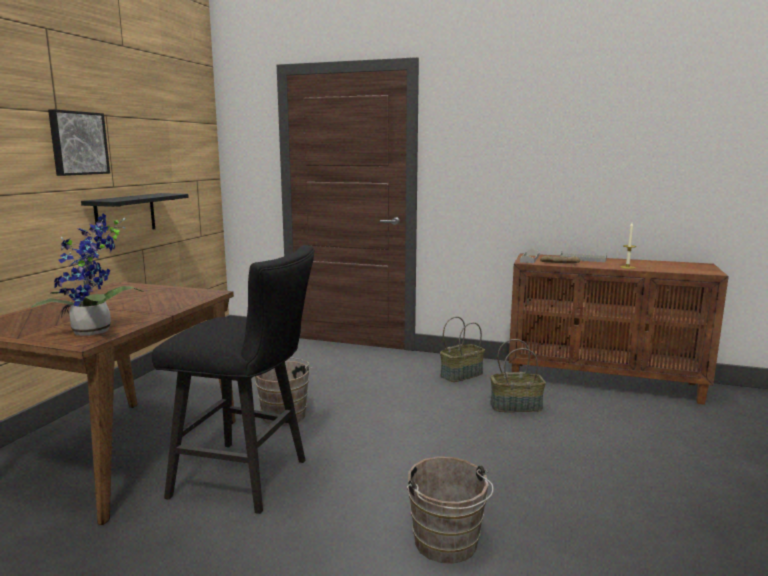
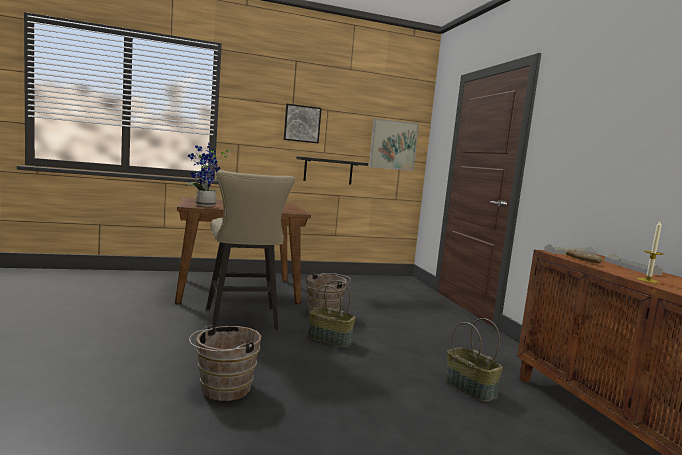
camera: 55 degrees right, 5 degrees down
black stool [152,245,314,514] -> beige stool [206,170,295,330]
basket [440,316,485,382] -> basket moved to [308,280,356,347]
none -> picture [369,118,419,171]

